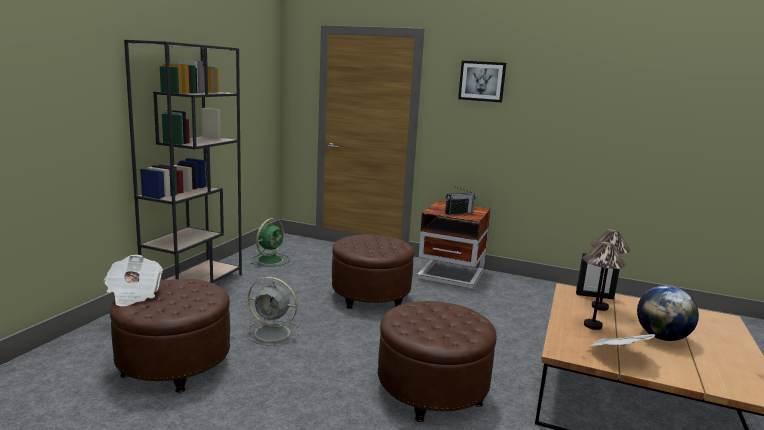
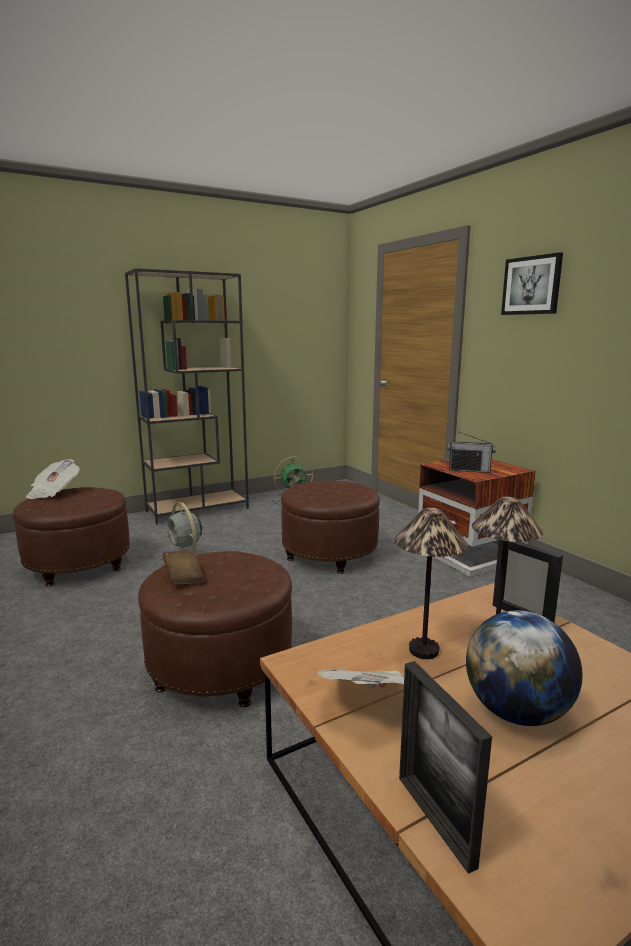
camera: 40 degrees right, 0 degrees up
none -> brown book [162,550,203,585]
none -> picture frame [399,661,492,874]

